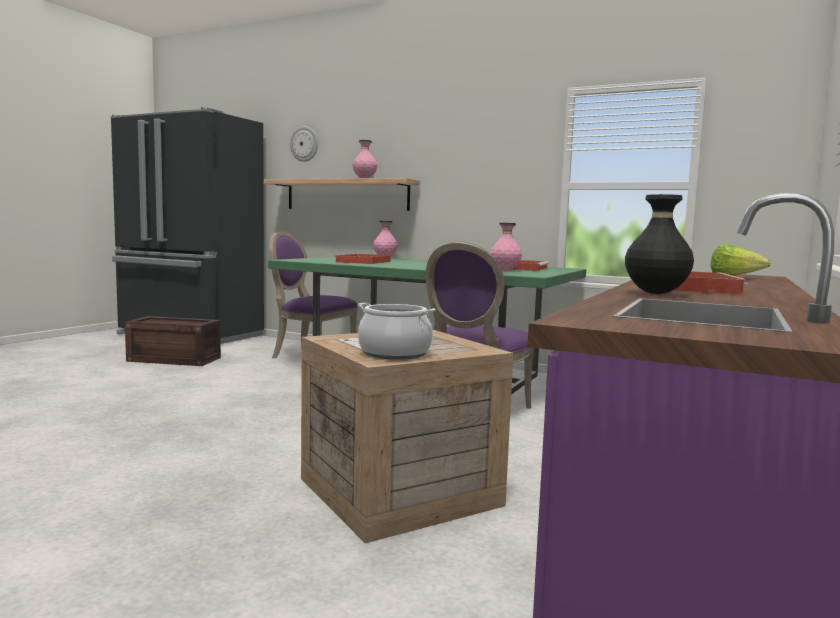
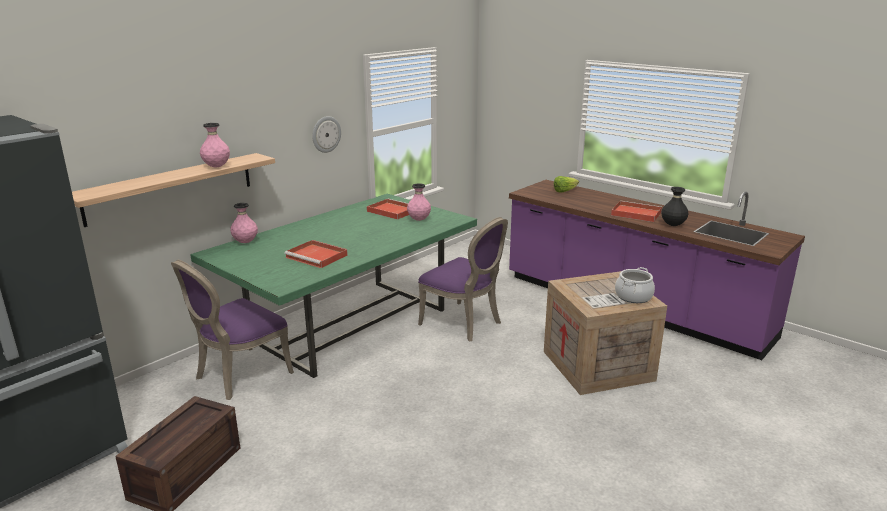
camera: 75 degrees left, 15 degrees up
wall clock [290,126,318,162] -> wall clock moved to [312,116,341,153]

